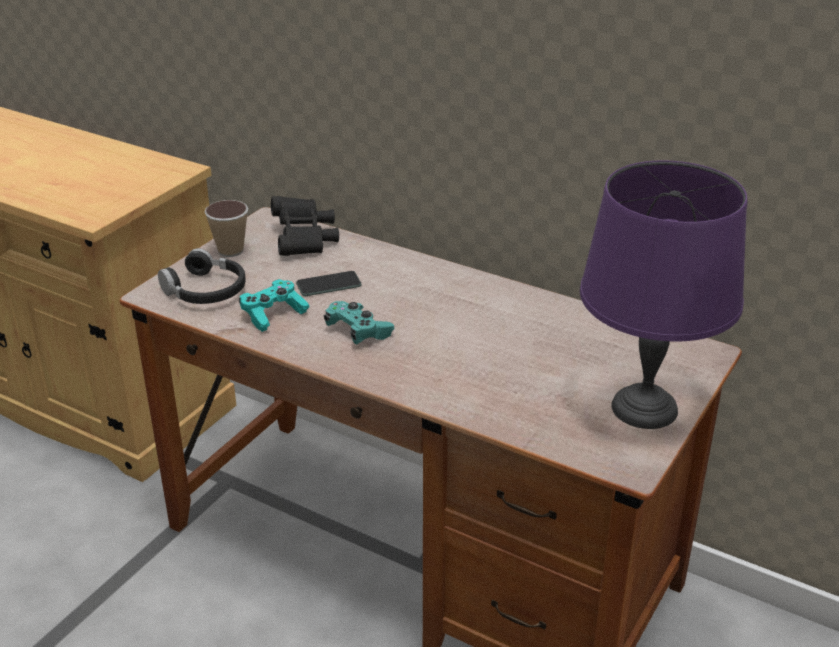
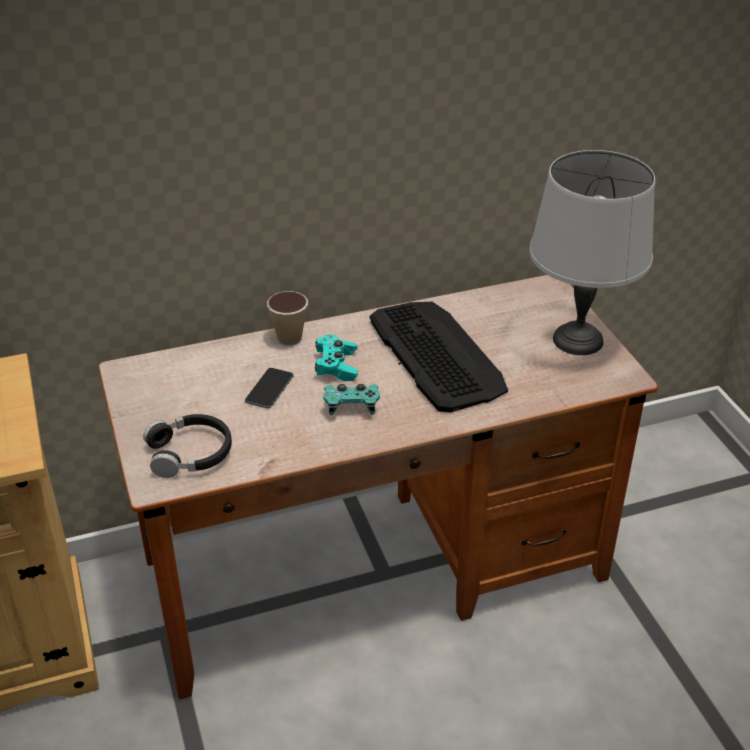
camera: 50 degrees left, 5 degrees up
cup [204,200,248,257] -> cup moved to [267,291,308,346]
turquoise game controller [239,279,309,332] -> turquoise game controller moved to [315,334,358,381]
black binoculars [271,196,339,256] -> none
purple table lamp [580,161,747,429] -> grey table lamp [529,150,655,355]
none -> keyboard [369,302,508,412]

